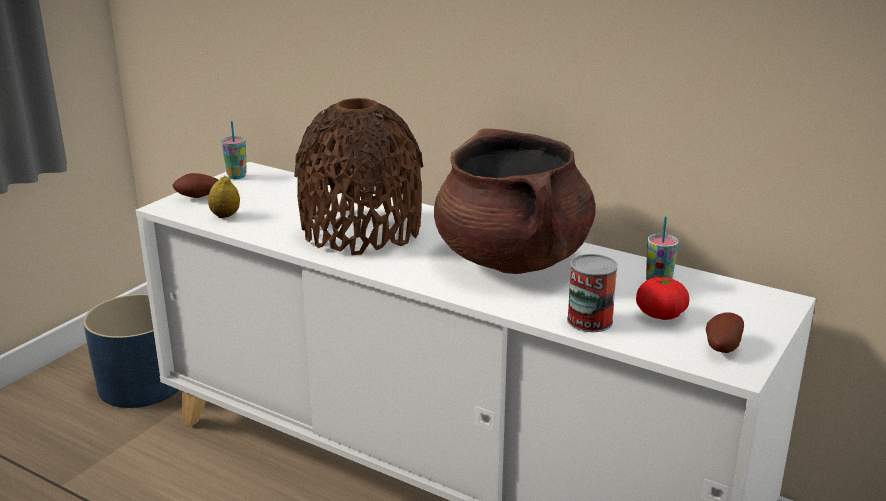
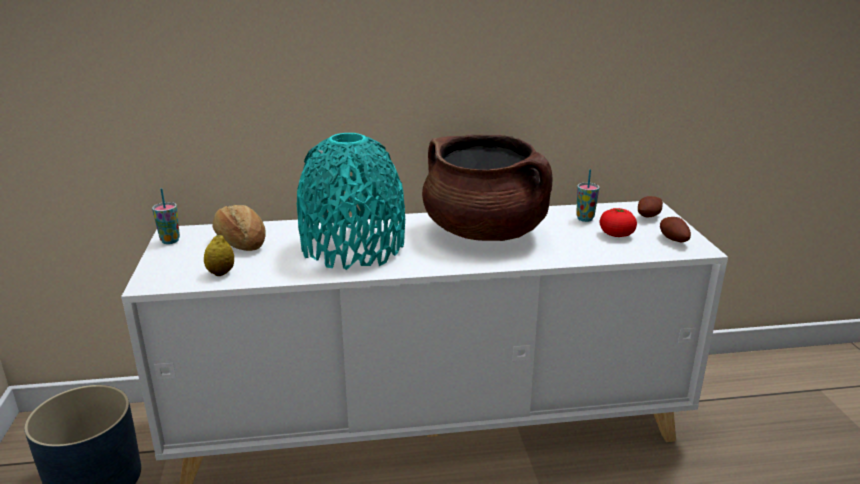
camera: 40 degrees left, 0 degrees up
potato [172,173,219,198] -> potato moved to [638,196,663,217]
brown vase [294,98,423,255] -> turquoise vase [297,133,405,270]
can [567,254,618,332] -> none
none -> bread [212,205,266,251]

